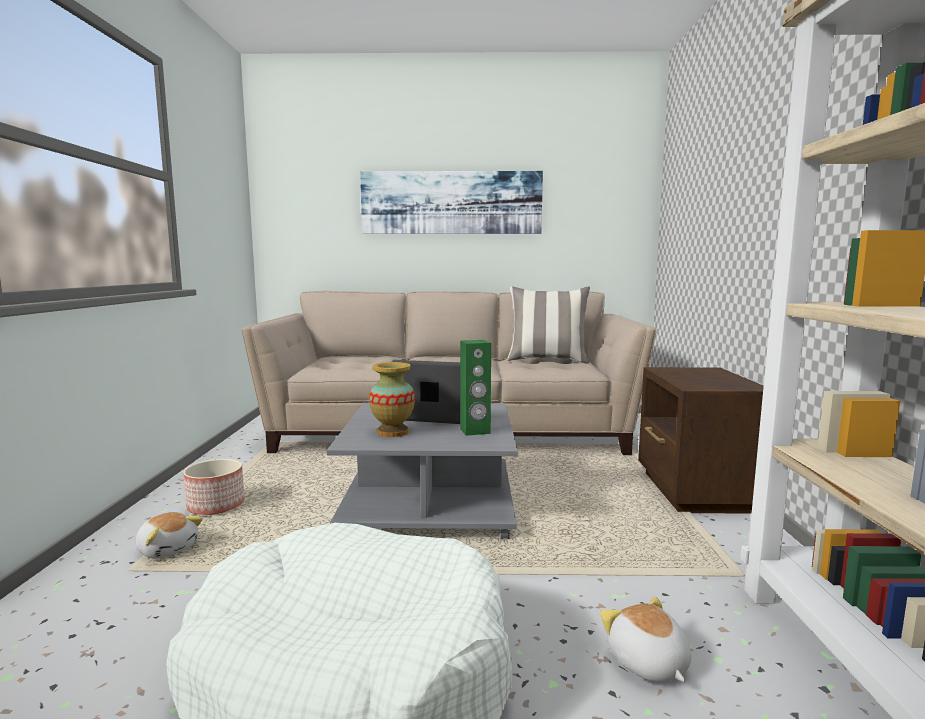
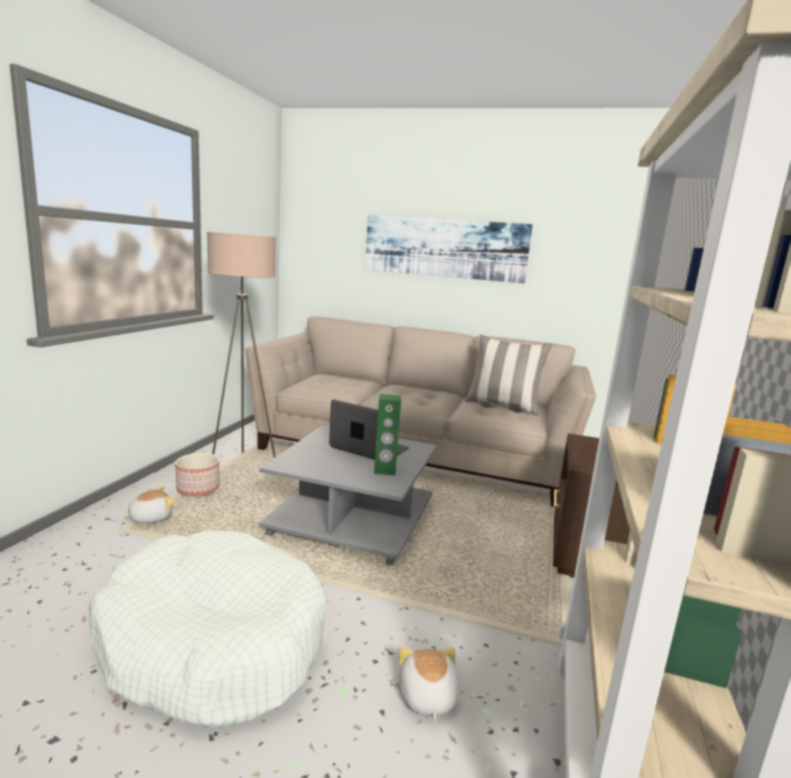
camera: 15 degrees right, 5 degrees up
plush toy [136,512,203,559] -> plush toy turned 90 degrees counterclockwise [122,486,174,524]
vase [369,362,415,437] -> none
none -> beige floor lamp [207,232,276,458]

